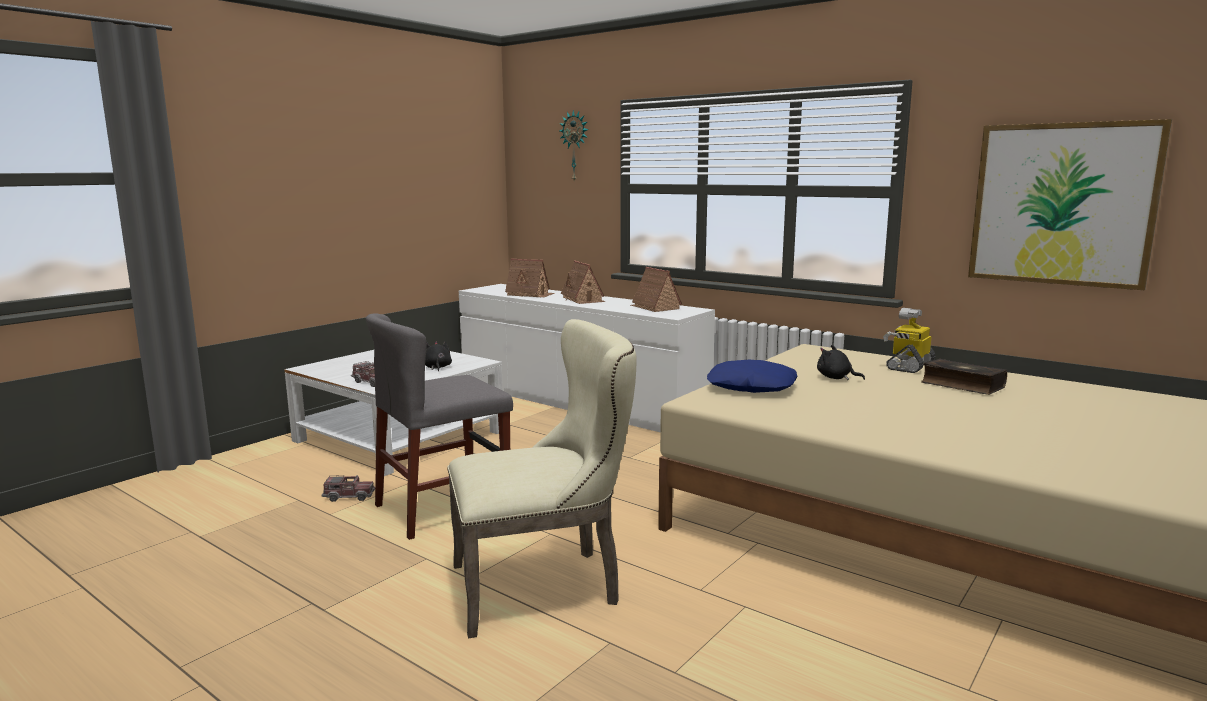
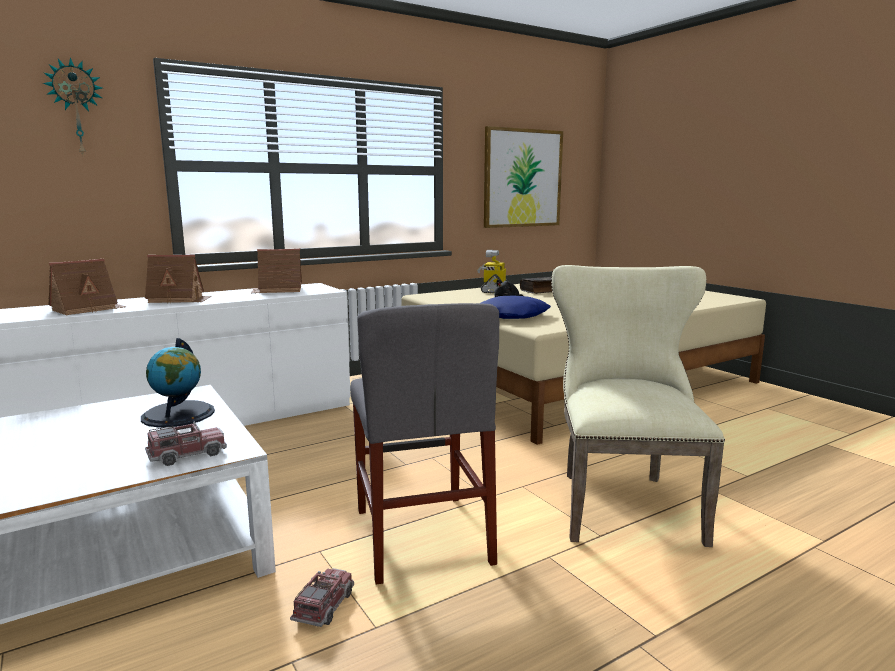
camera: 70 degrees left, 0 degrees up
black plush toy [425,341,452,371] -> globe [141,338,215,427]
toy robot [883,308,936,373] -> toy robot turned 45 degrees clockwise [477,250,508,293]

